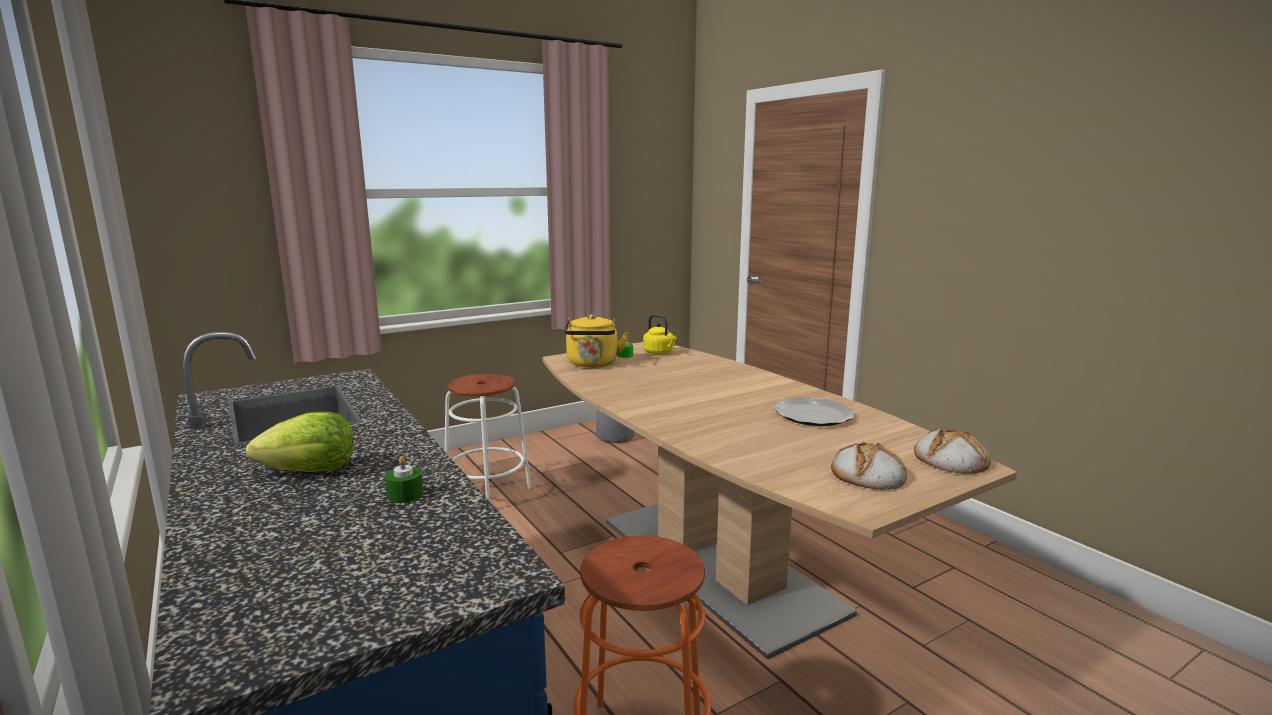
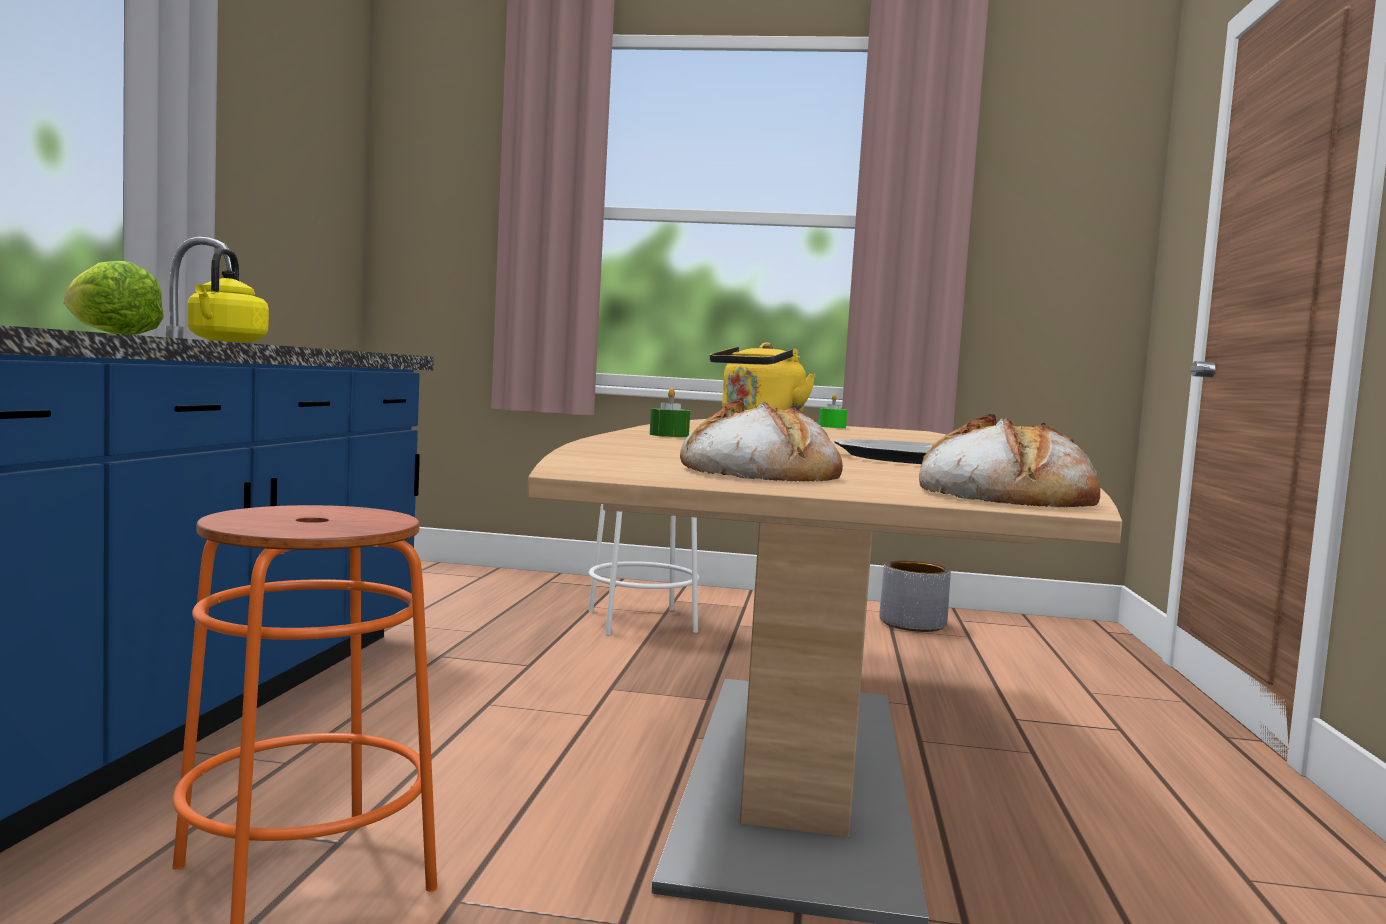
camera: 40 degrees right, 10 degrees down
green candle [385,456,424,503] -> green candle moved to [650,388,690,437]
yellow kettle [643,314,677,354] -> yellow kettle moved to [187,248,269,343]

